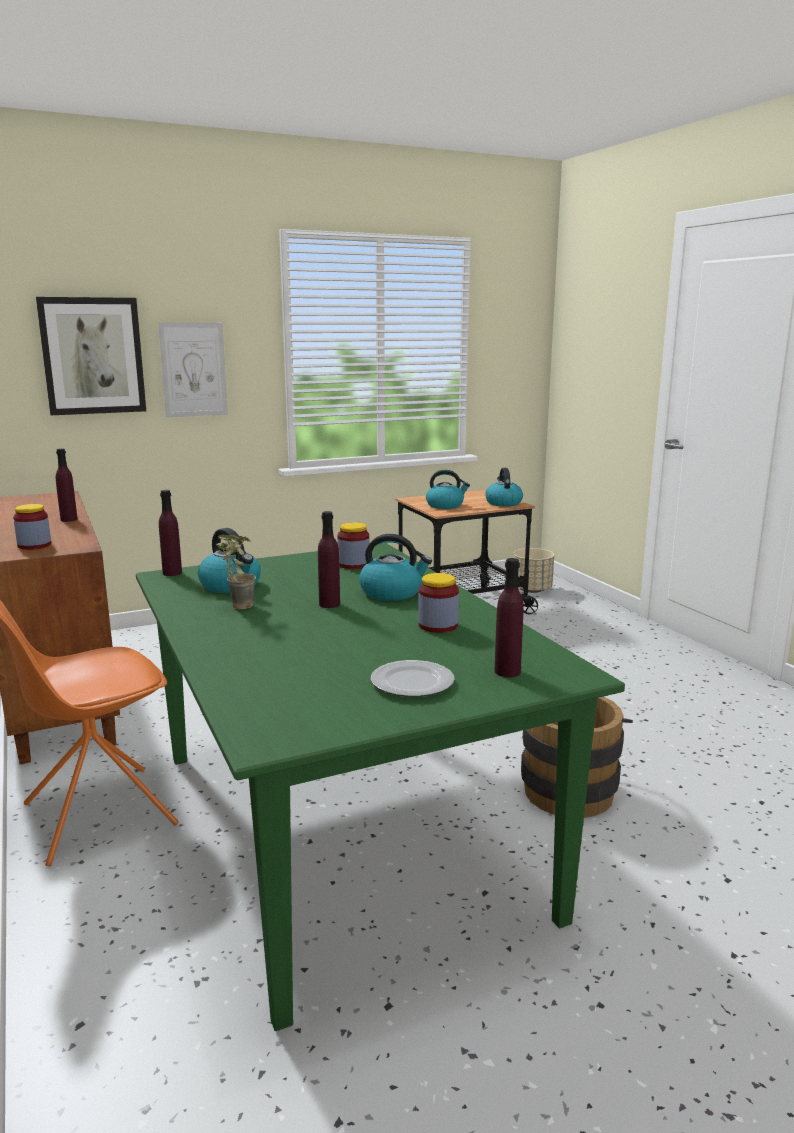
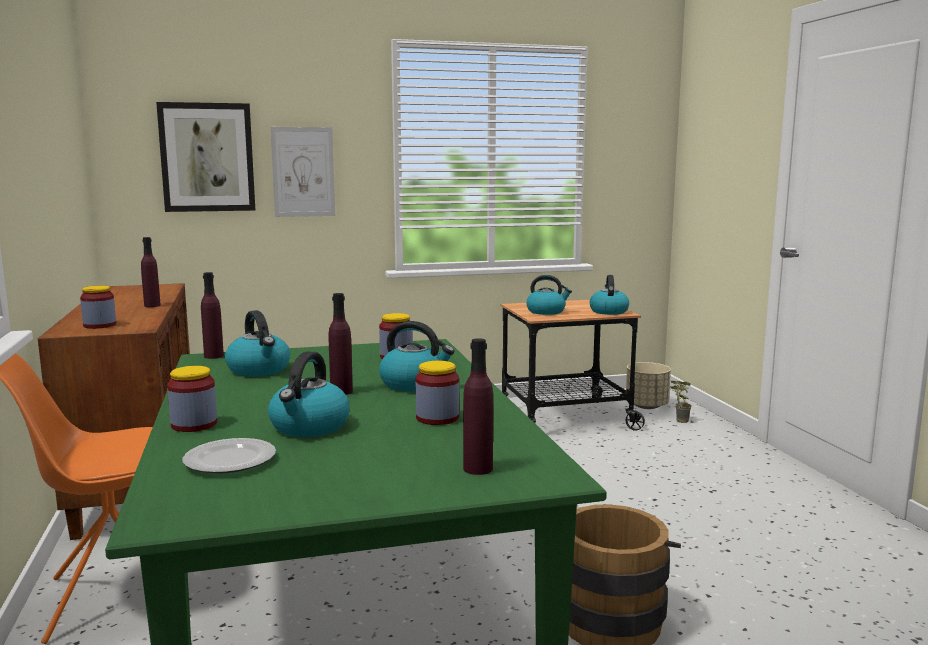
camera: 10 degrees right, 5 degrees down
potted plant [216,535,256,610] -> potted plant moved to [670,381,692,423]
plate [371,660,455,697] -> plate moved to [183,438,276,473]
none -> jar [167,366,217,432]
none -> kettle [268,351,350,437]

